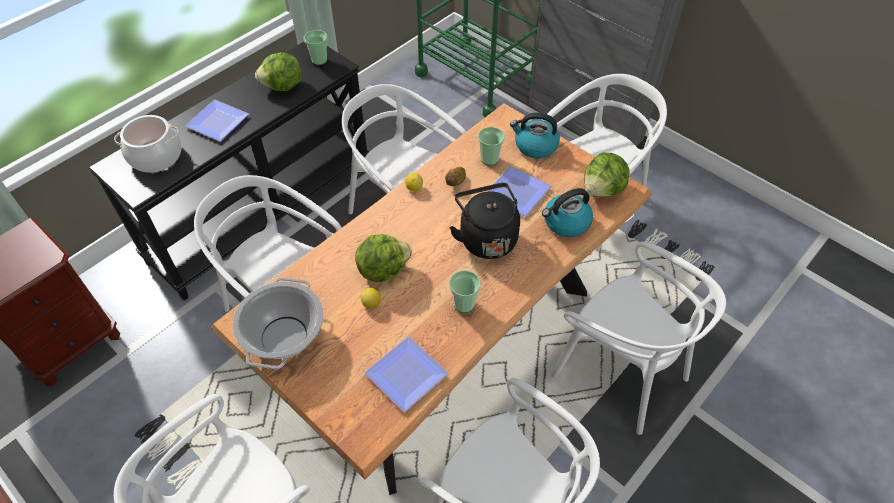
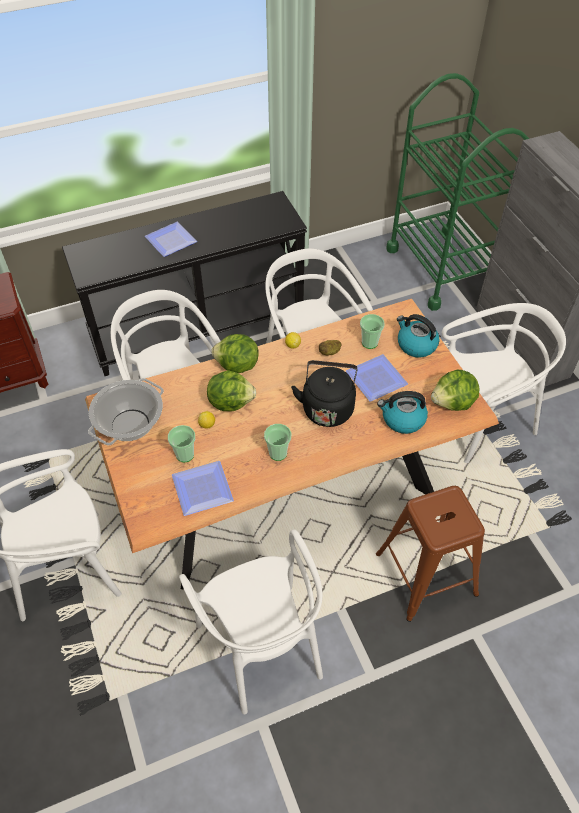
camera: 25 degrees right, 0 degrees up
cooking pot [114,115,182,173] -> none
lettuce [255,52,302,91] -> lettuce moved to [211,334,258,373]
cup [304,30,327,65] -> cup moved to [168,425,195,462]
white chair [551,241,726,435] -> brown stool [376,486,485,622]

